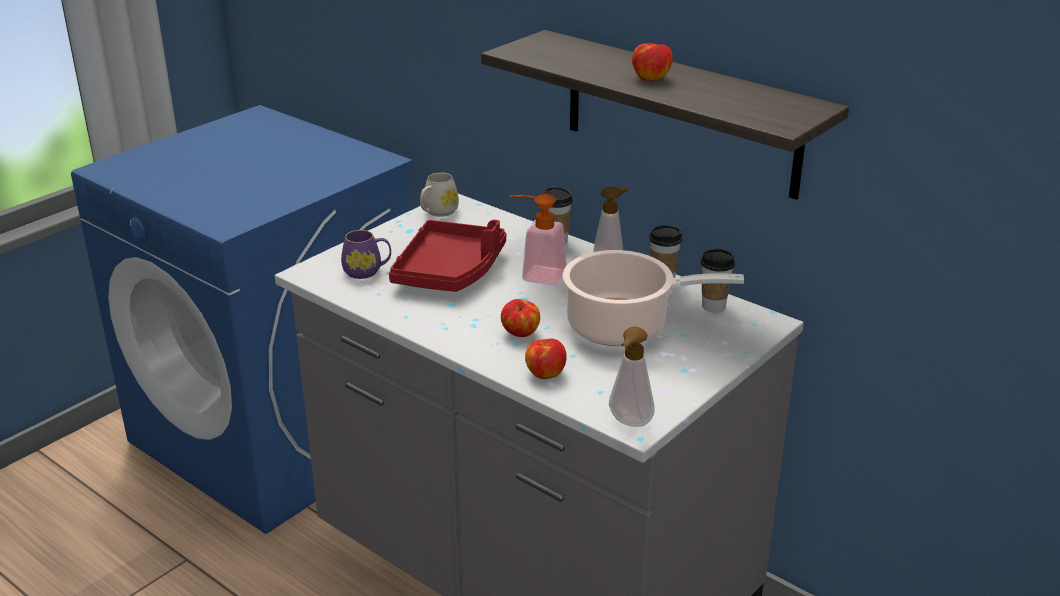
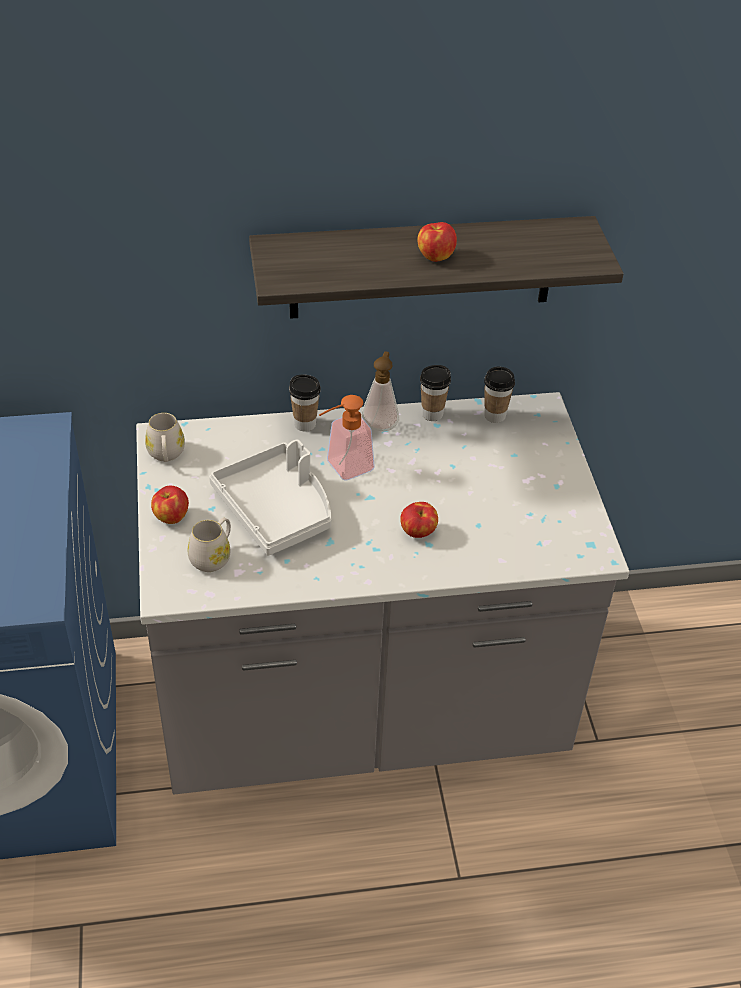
camera: 50 degrees left, 15 degrees up
purple mug [341,230,391,279] -> white mug [188,518,231,572]
red tray [389,220,506,292] -> grey tray [209,439,331,556]
apple [525,338,567,379] -> apple moved to [151,486,189,524]
cooking pot [563,250,744,346] -> none
soap dispenser [609,327,654,427] -> none

